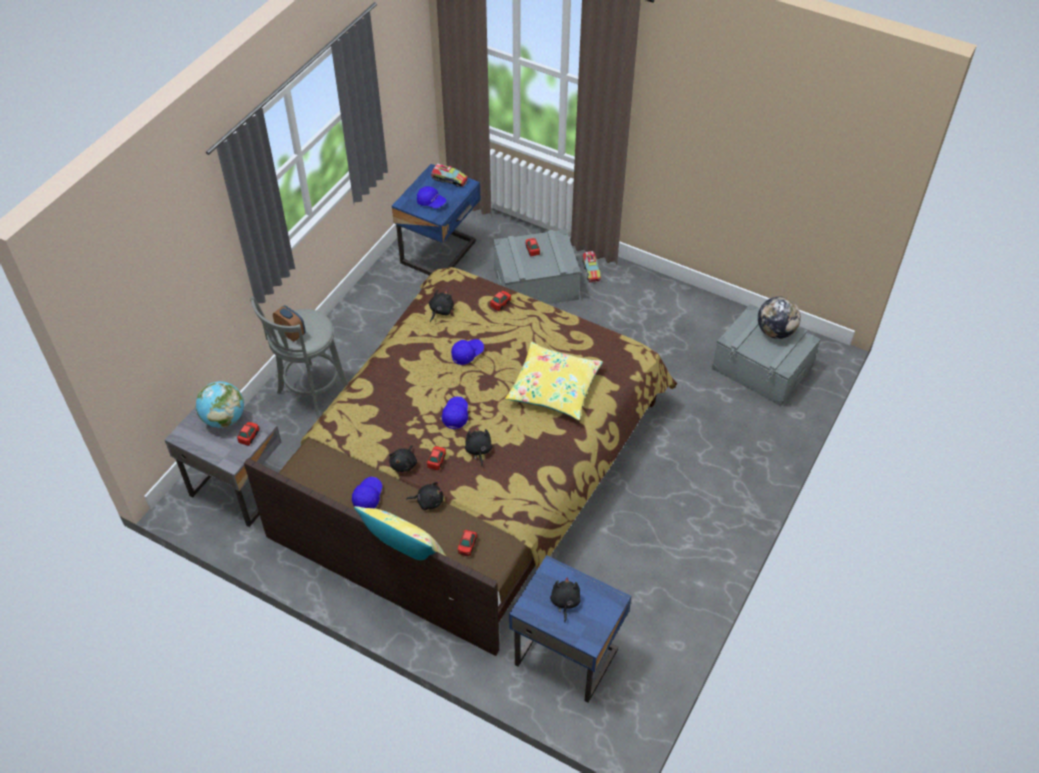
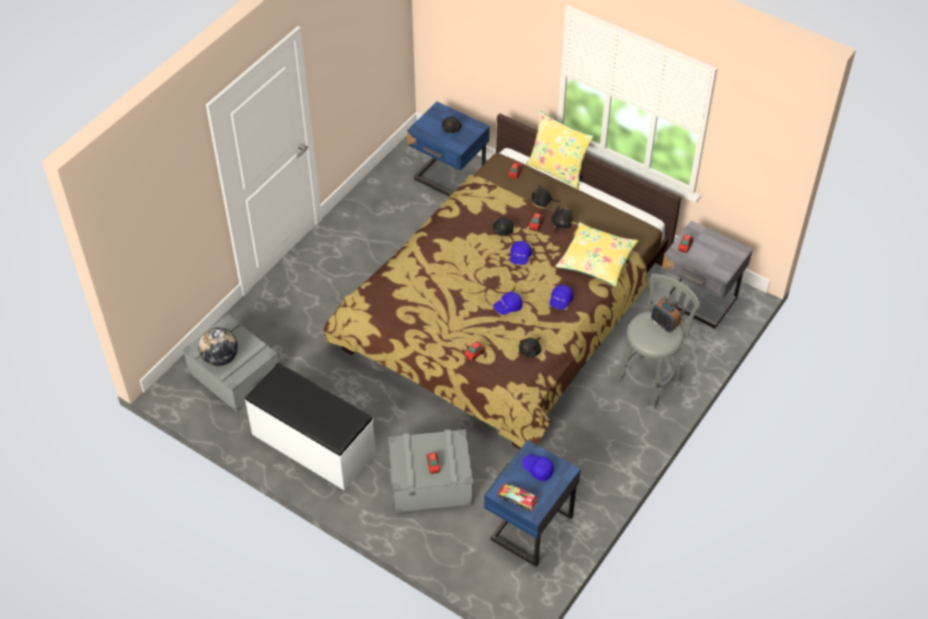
camera: 175 degrees left, 0 degrees up
globe [196,381,244,428] -> none
blue cap [352,477,382,508] -> blue cap moved to [549,285,573,310]
yellow pillow [505,342,603,420] -> yellow pillow moved to [555,222,639,286]
toy truck [582,251,601,283] -> none
none -> white bench [245,363,376,490]

